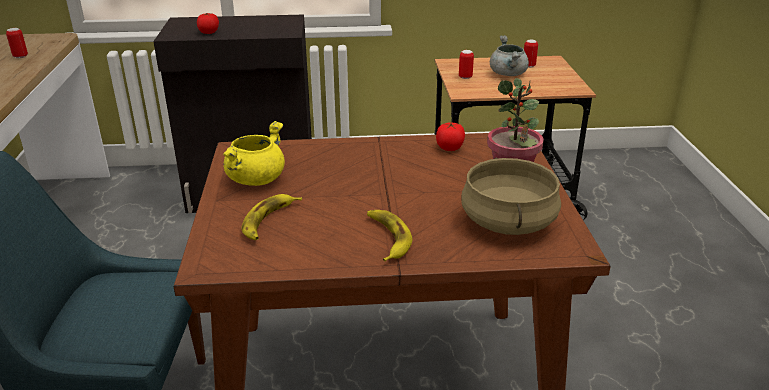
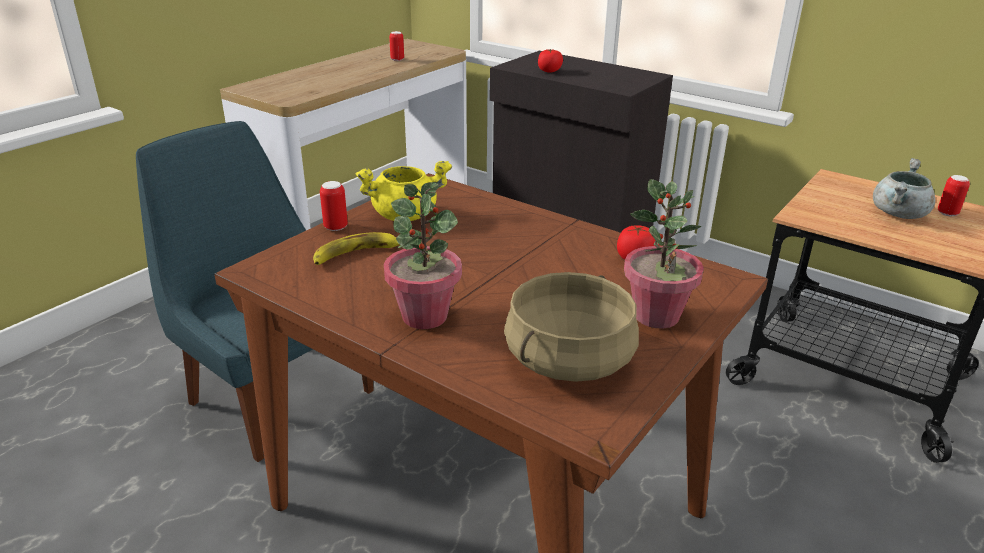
camera: 40 degrees right, 0 degrees up
banana [367,210,412,261] -> potted plant [384,182,462,329]
can [459,50,474,79] -> can moved to [320,181,348,231]

